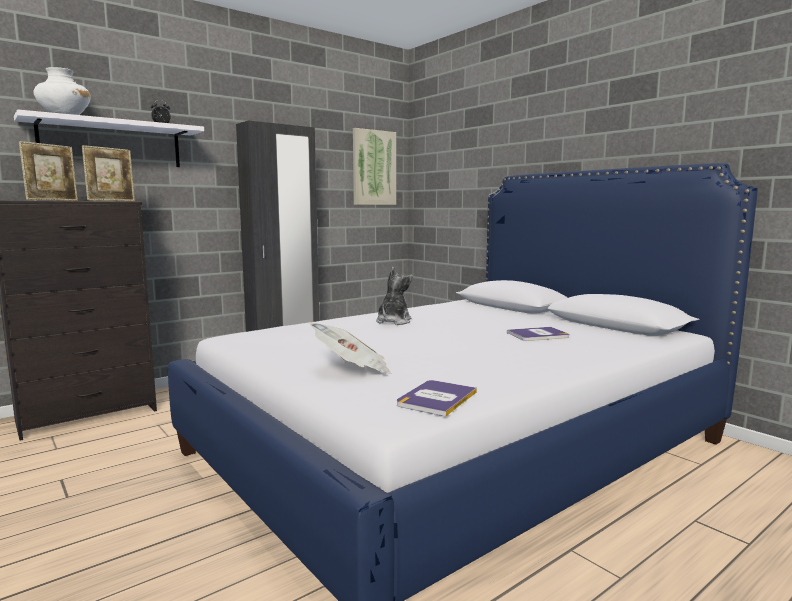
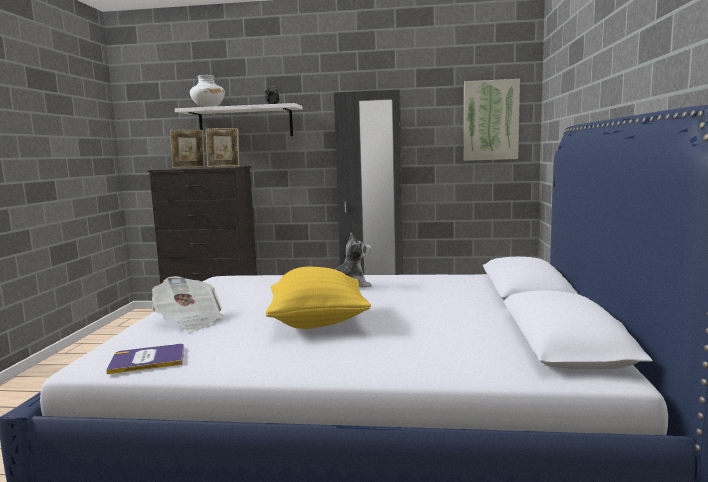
camera: 45 degrees right, 0 degrees up
book [507,327,569,341] -> none
none -> yellow pillow [266,267,371,329]

